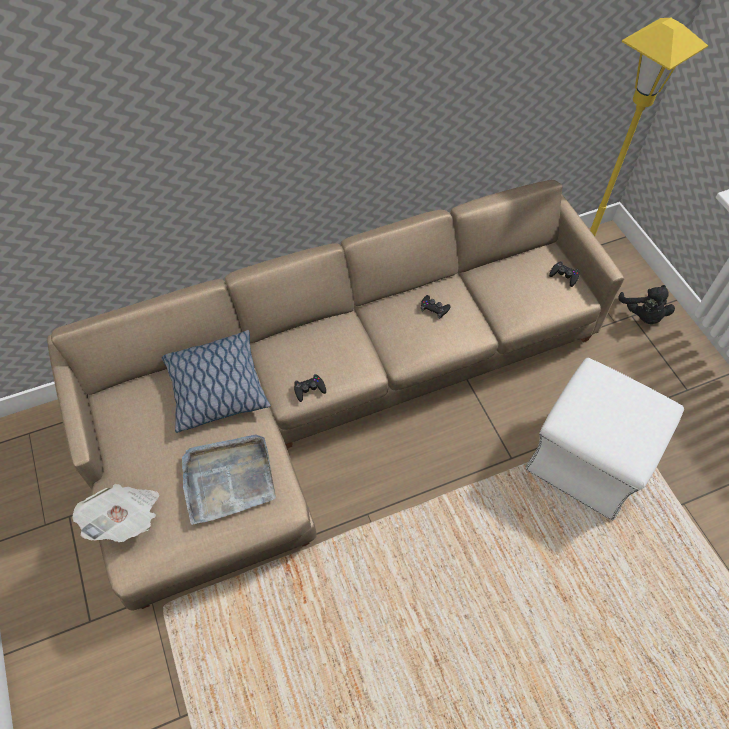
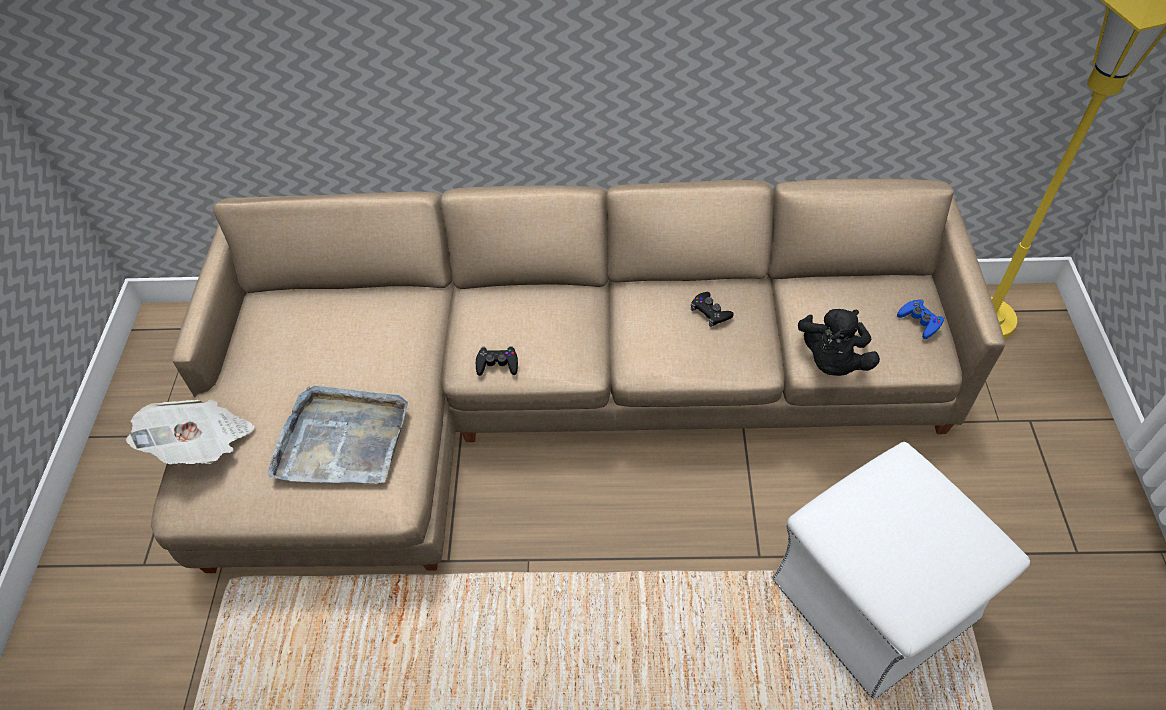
camera: 25 degrees right, 5 degrees down
pillow [161,330,271,433] -> none
black game controller [549,261,579,287] -> blue game controller [897,299,944,339]
black plush toy [618,285,675,324] -> black plush toy moved to [798,309,880,376]

